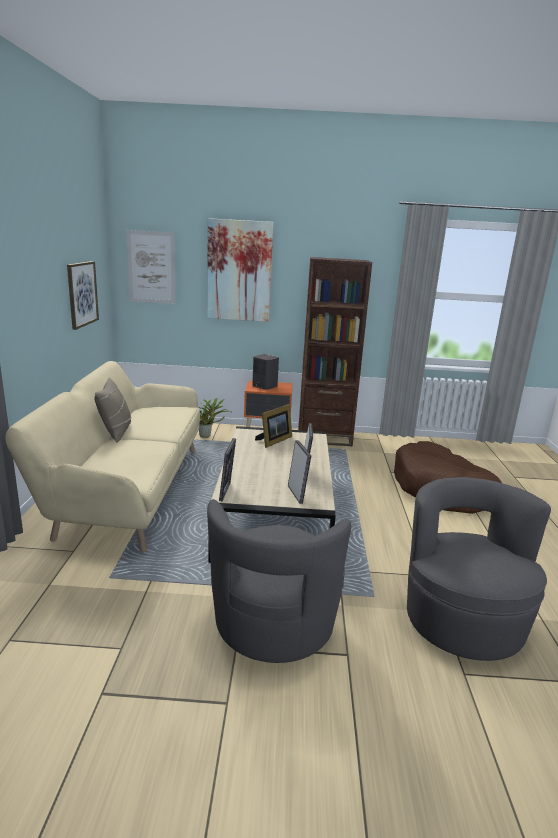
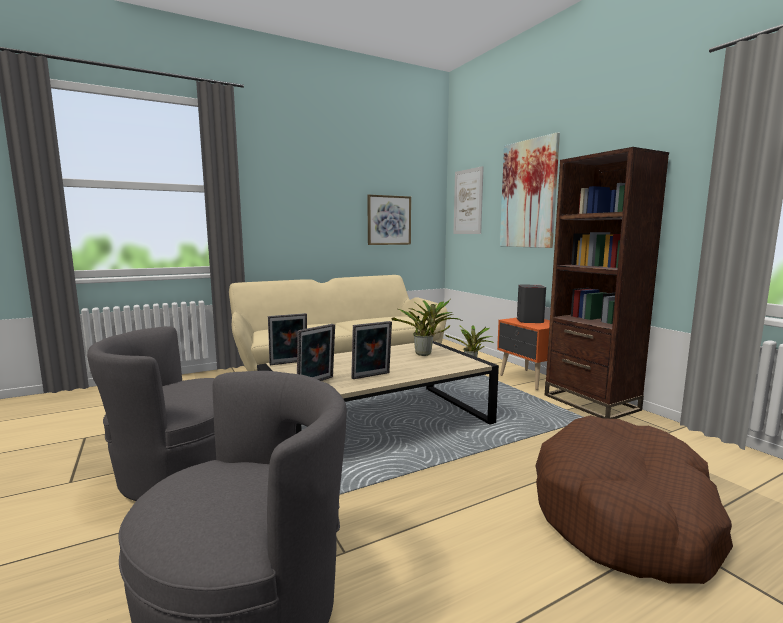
camera: 60 degrees right, 10 degrees down
beige pillow [94,378,131,442] -> none
picture frame [255,404,292,448] -> potted plant [391,300,463,356]

